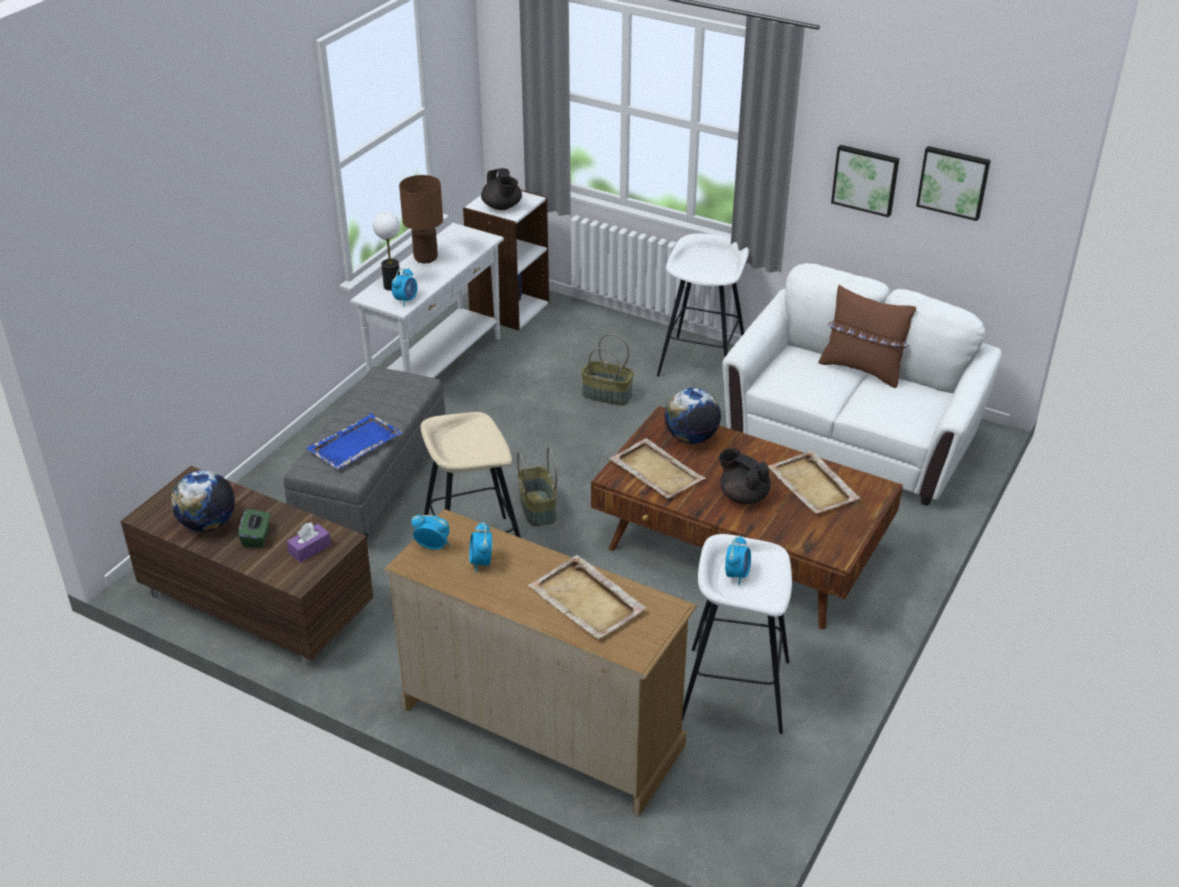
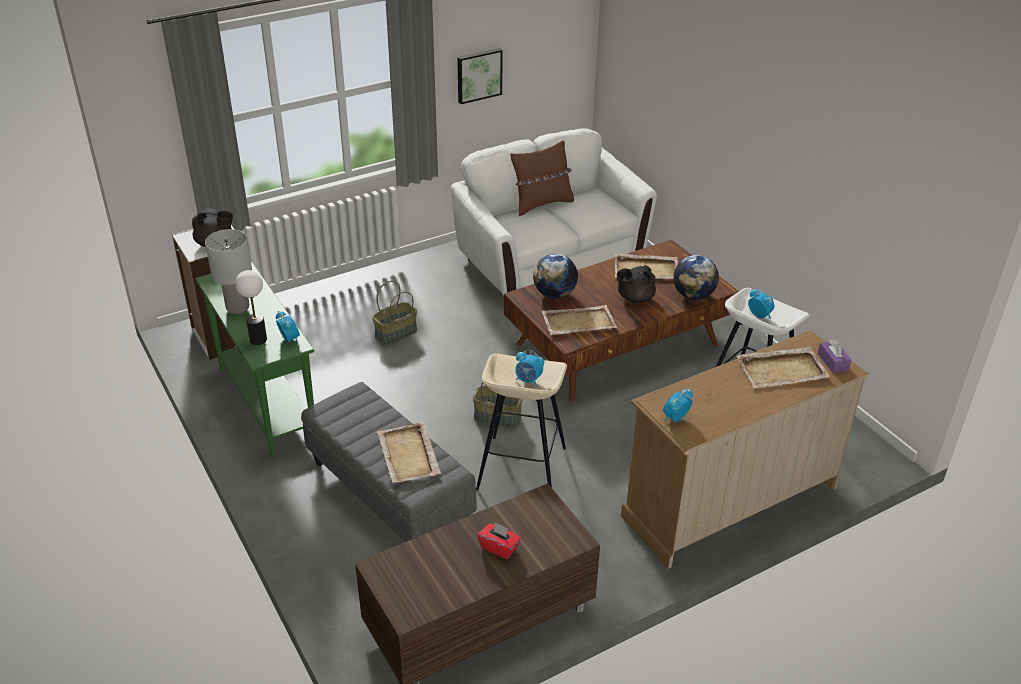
camera: 60 degrees left, 0 degrees up
globe [171,470,235,532] -> globe moved to [673,255,719,300]
green tissue box [238,509,270,547] -> red tissue box [477,522,521,559]
purple tissue box [287,523,331,563] -> purple tissue box moved to [818,339,851,373]
blue tray [306,414,402,469] -> beige tray [377,422,441,483]
white console table [350,223,504,378] -> green console table [195,262,314,458]
brown table lamp [399,175,443,263] -> grey table lamp [205,229,252,314]
alarm clock [469,522,492,572] -> alarm clock moved to [515,350,544,386]
white stool [657,233,749,377] -> none
picture [916,146,991,221] -> none

